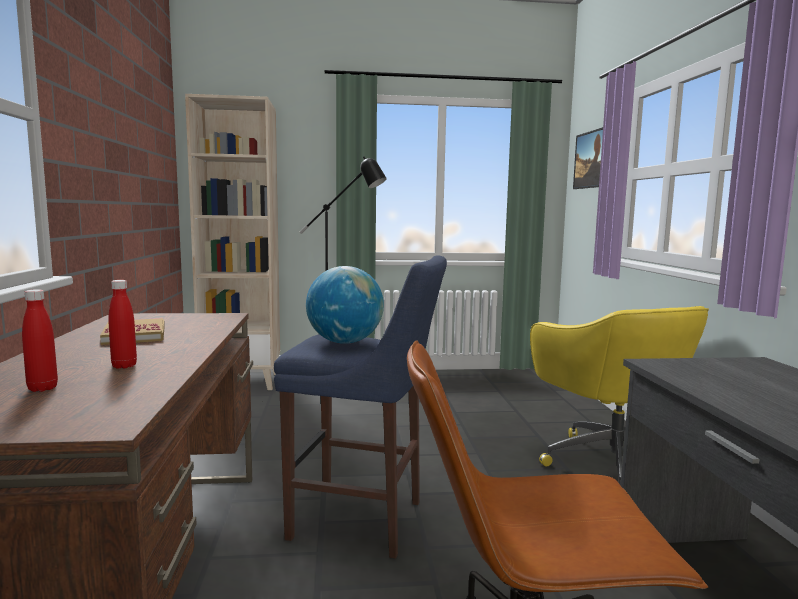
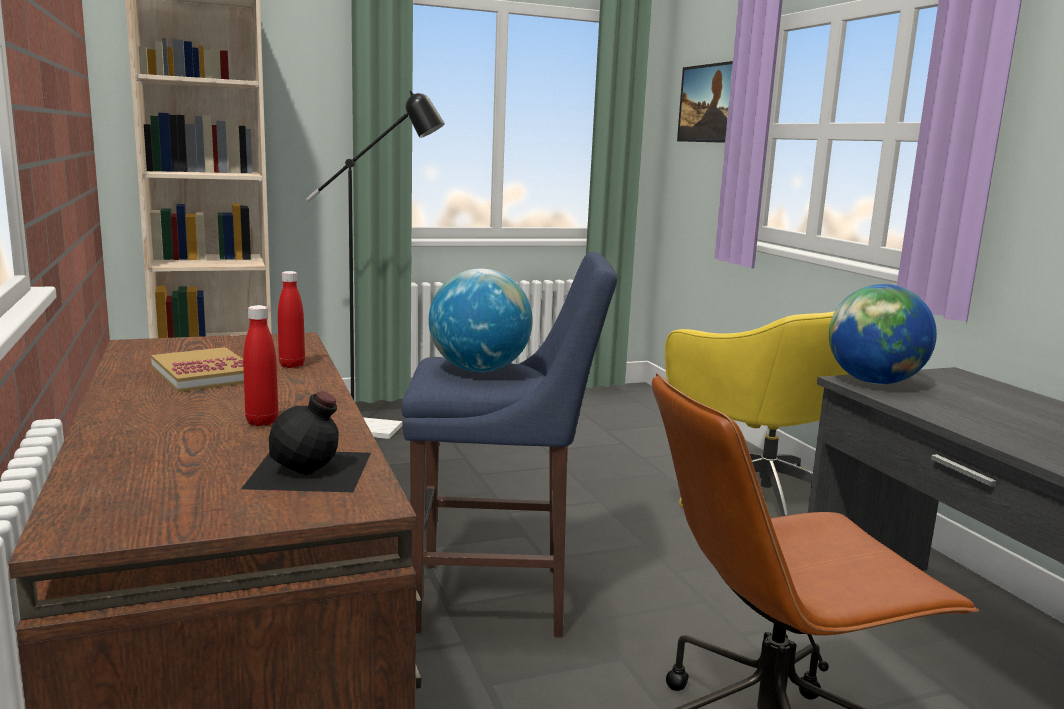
camera: 15 degrees left, 5 degrees up
red bottle [22,289,58,392] -> red bottle moved to [278,271,305,368]
none -> black bottle [241,391,371,492]
none -> globe [829,284,937,384]

